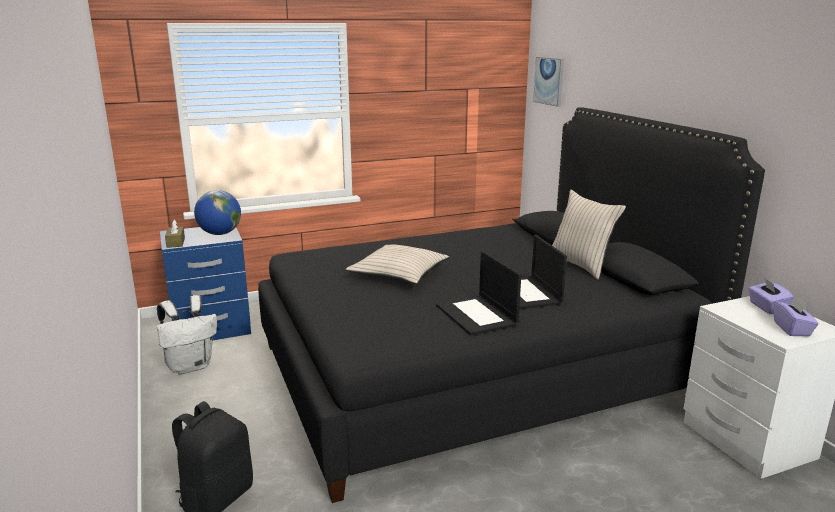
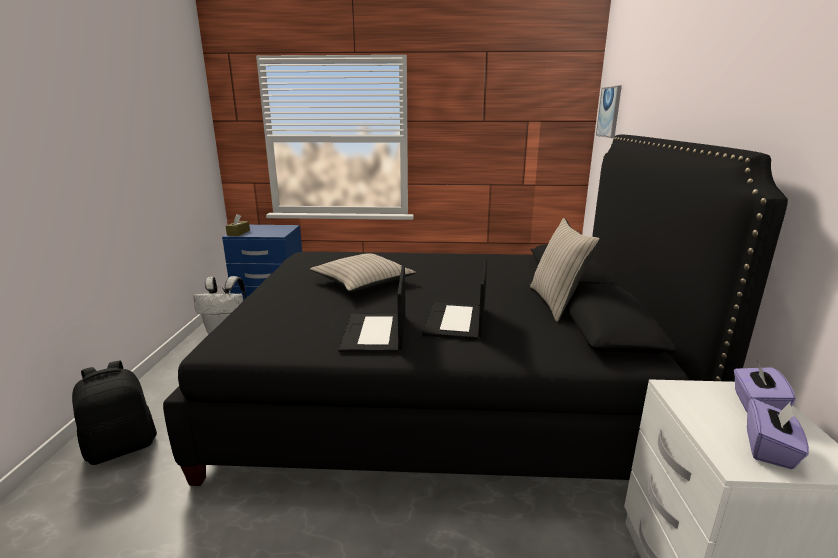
camera: 25 degrees right, 0 degrees up
globe [194,190,241,235] -> none

